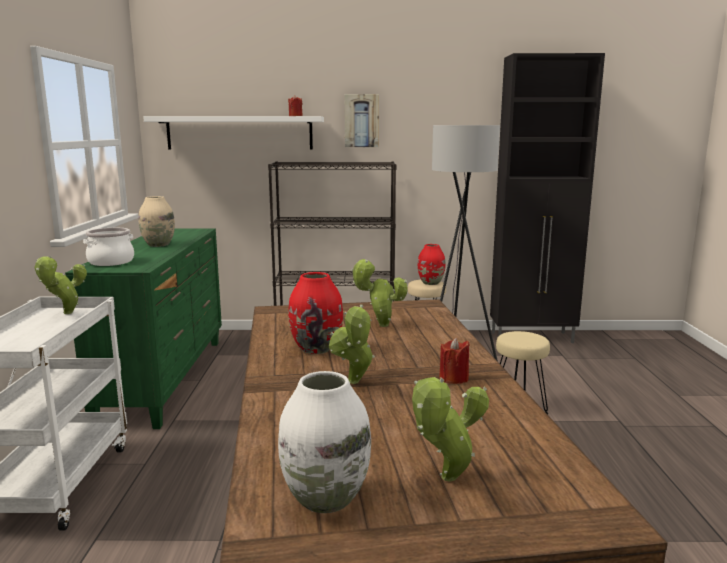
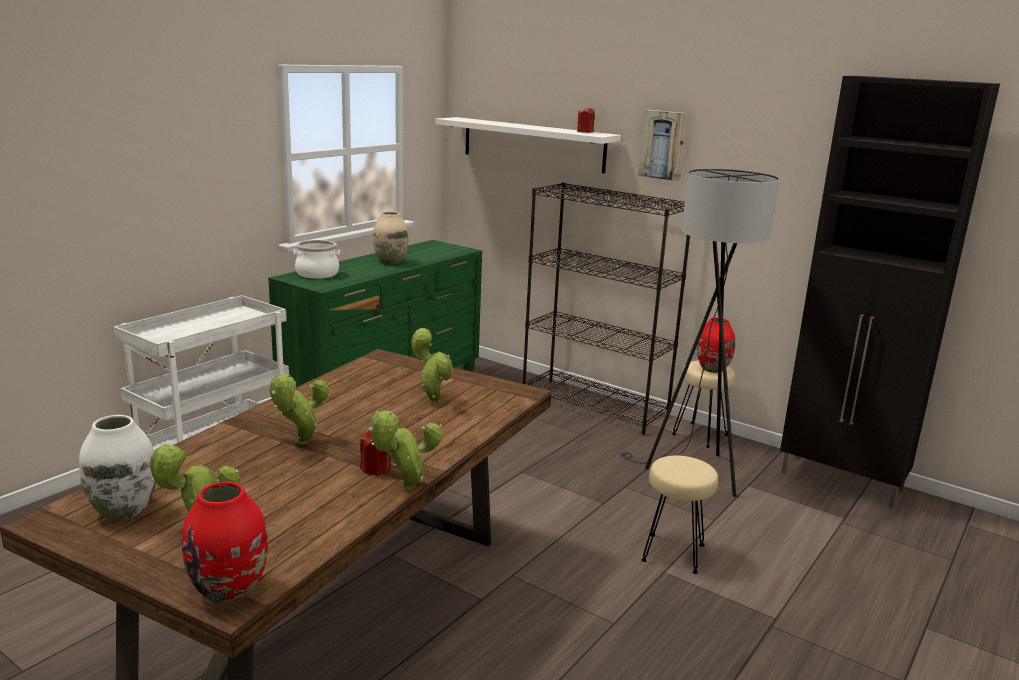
camera: 35 degrees right, 5 degrees up
potted plant [34,256,87,314] -> potted plant moved to [369,411,442,489]
red vase [288,272,343,354] -> red vase moved to [182,482,268,604]

